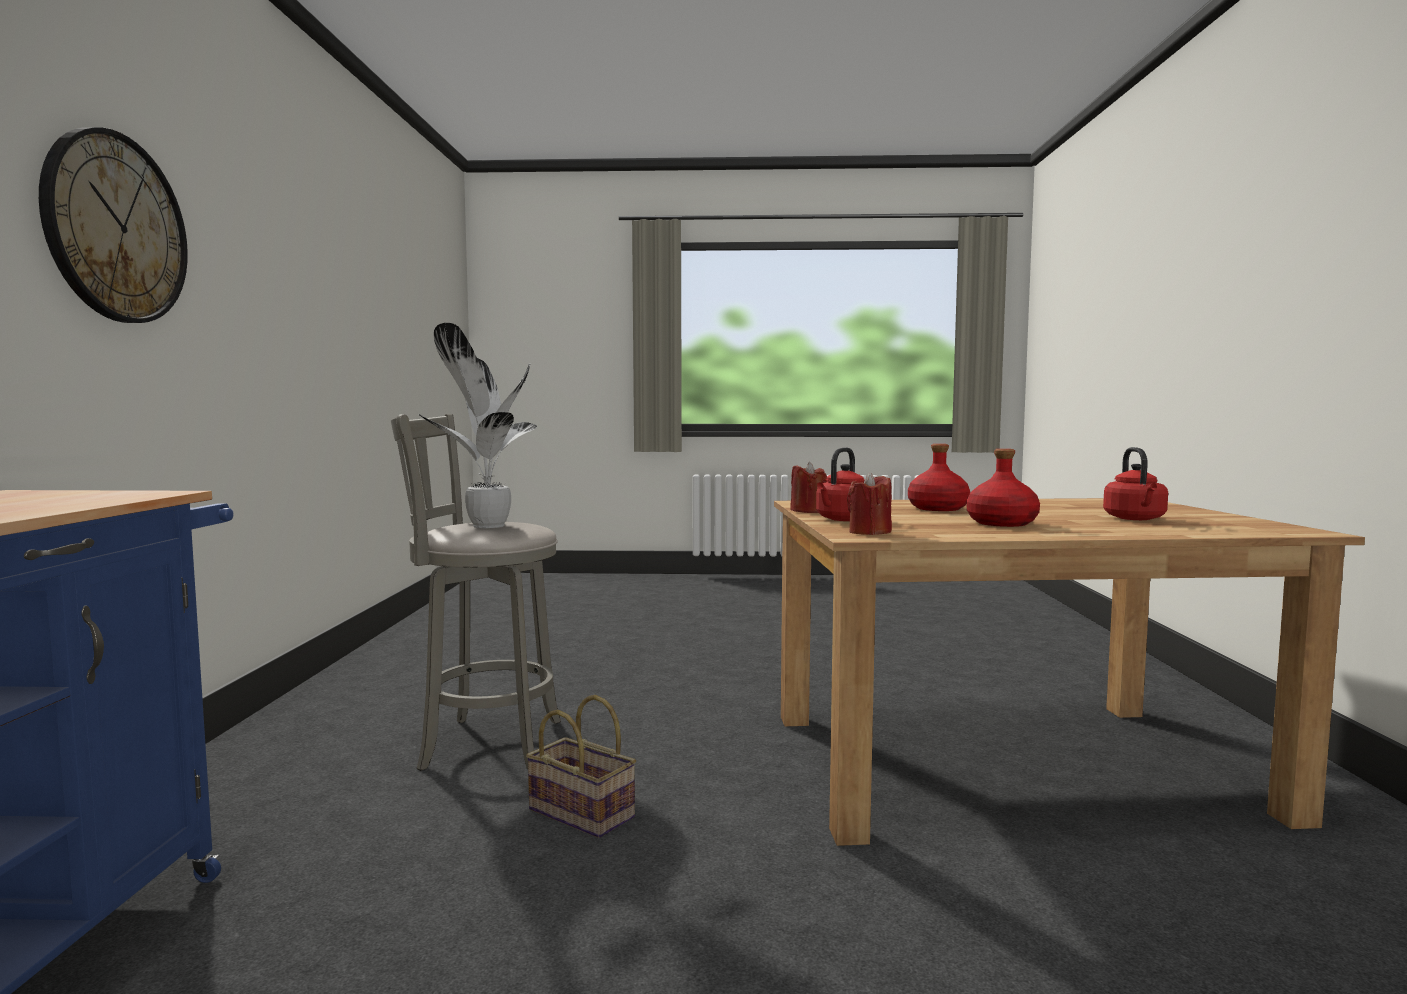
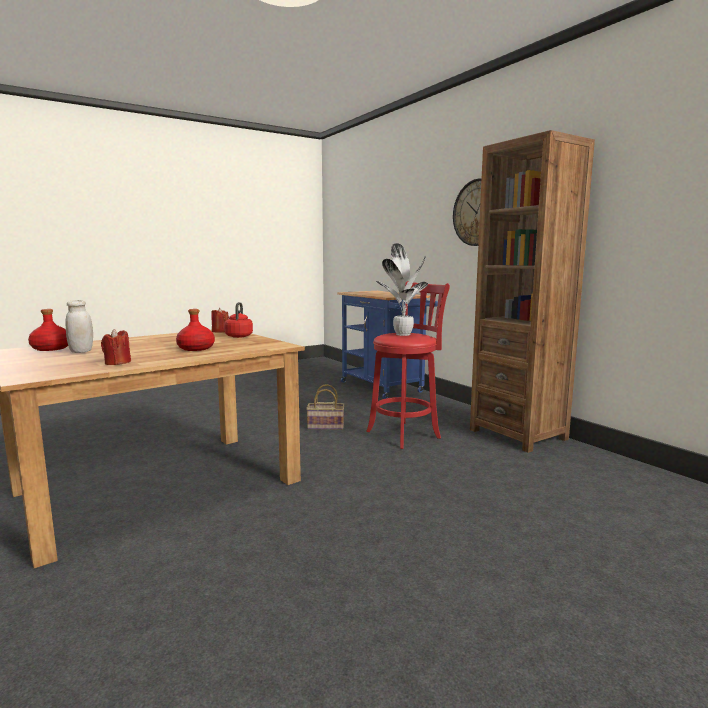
camera: 145 degrees right, 5 degrees up
grey stool [391,414,561,771] -> red stool [366,281,450,449]
red candle [790,462,827,513] -> red candle moved to [101,329,131,365]
red bottle [967,449,1040,527] -> red bottle moved to [28,309,68,351]
red kettle [1103,447,1168,520] -> white jar [65,300,93,353]
none -> brown bookcase [470,130,595,453]

